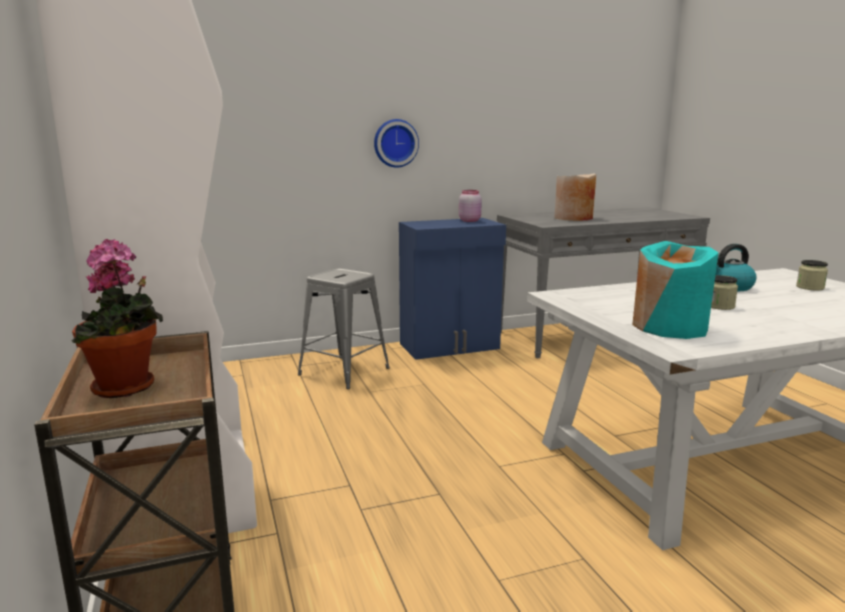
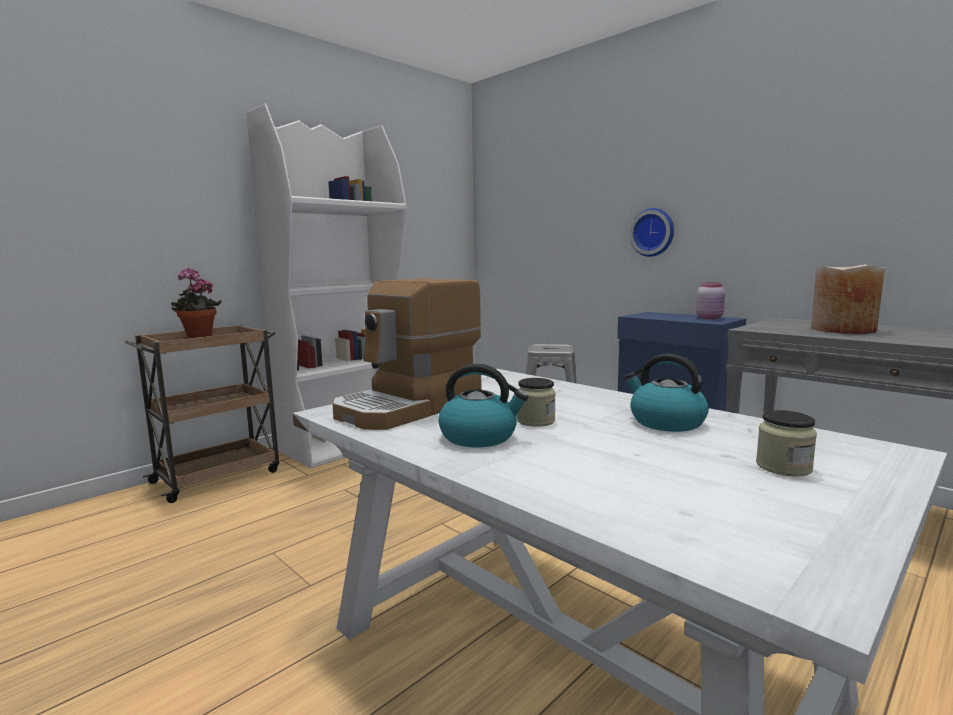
camera: 65 degrees right, 5 degrees down
turquoise vase [632,241,719,339] -> coffee machine [332,279,482,430]
none -> kettle [438,364,529,447]

